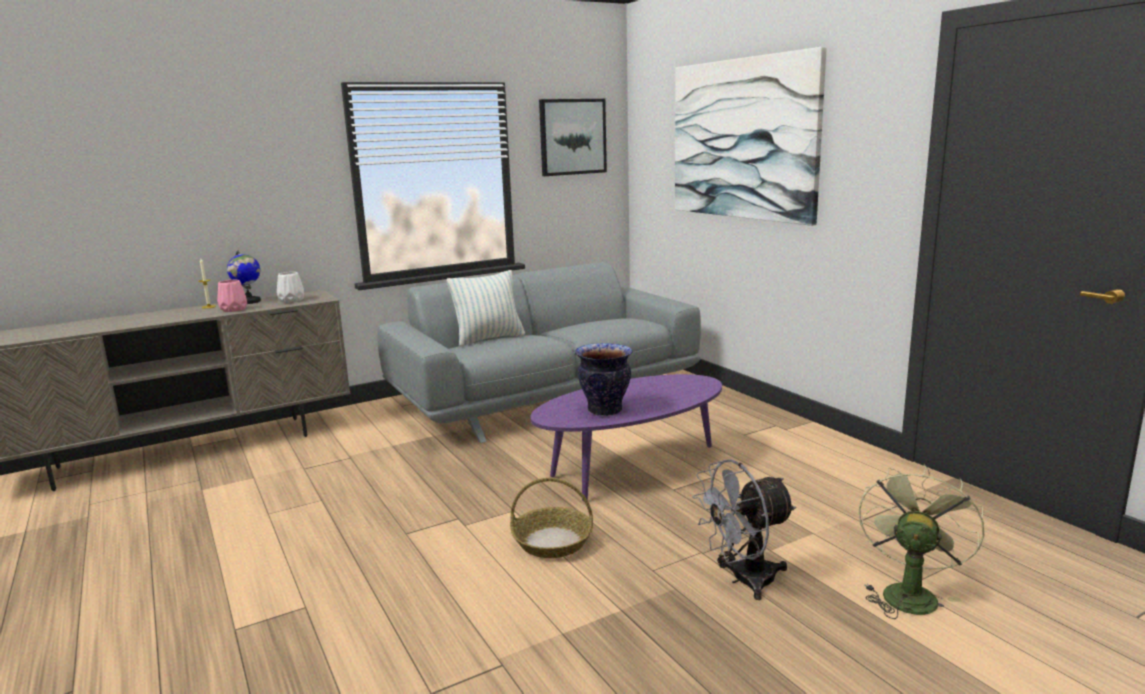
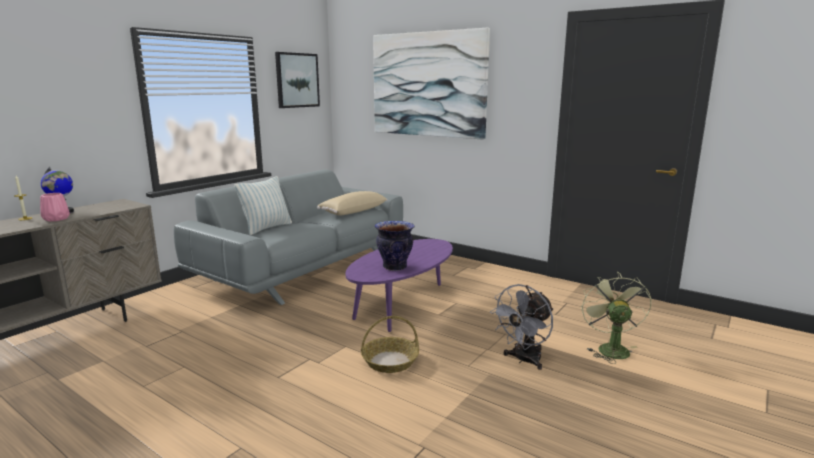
camera: 25 degrees left, 0 degrees up
white vase [277,272,304,303] -> none
none -> beige pillow [317,191,388,215]

